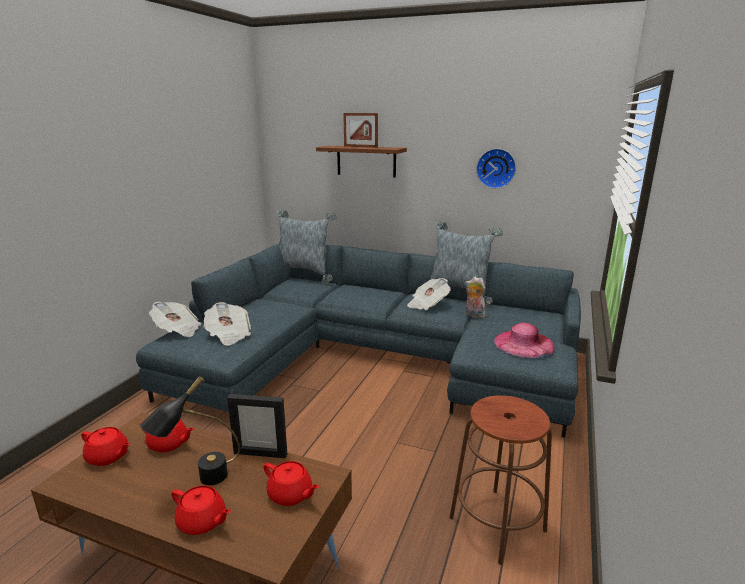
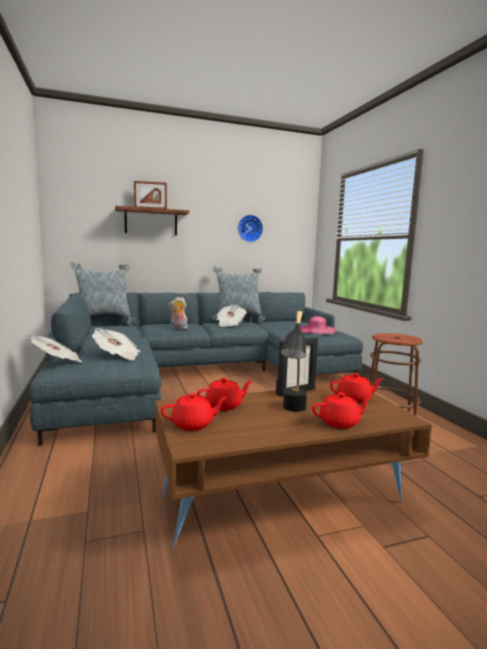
camera: 40 degrees left, 10 degrees down
plush toy [465,277,486,318] -> plush toy moved to [168,297,188,329]

